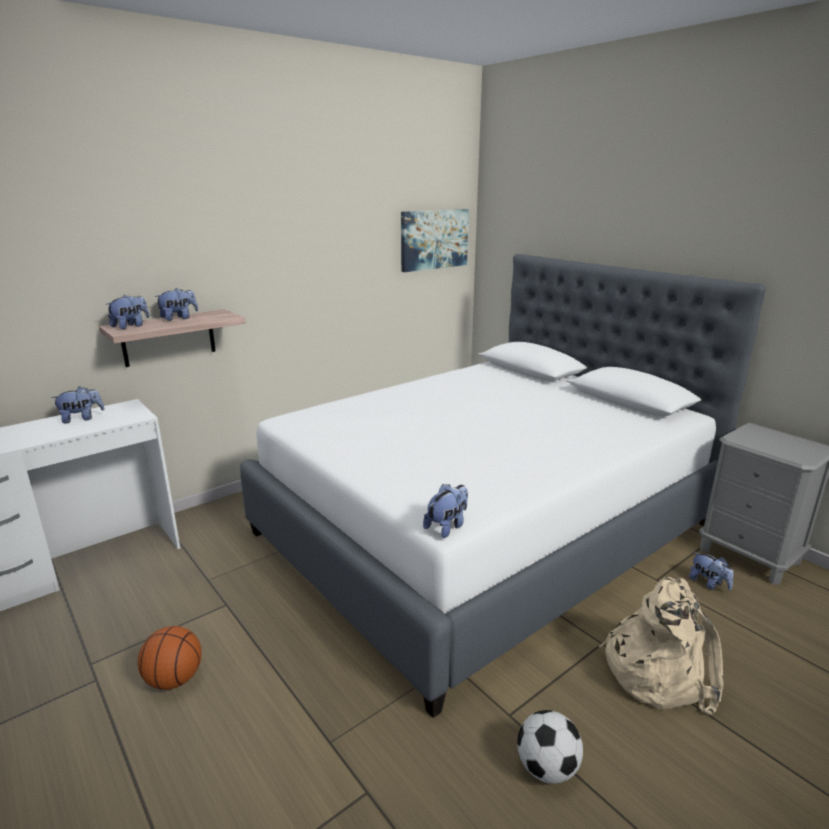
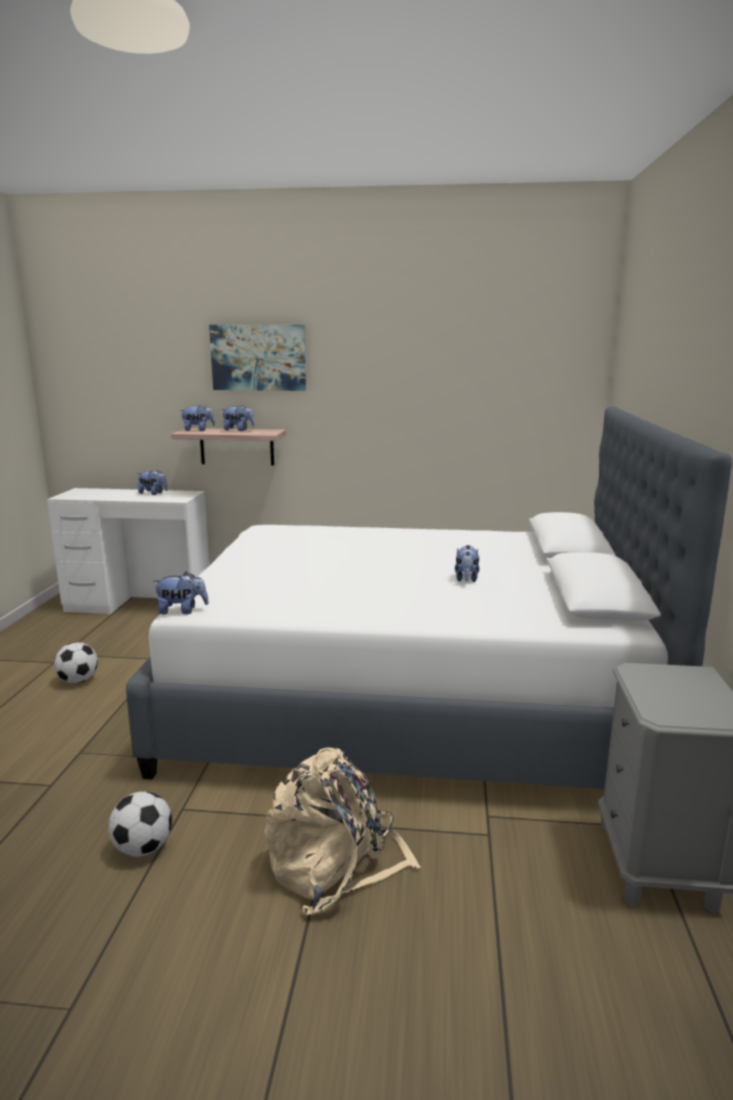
camera: 45 degrees right, 5 degrees down
basketball [138,626,202,690] -> football [54,642,98,683]
picture [401,209,469,272] -> picture moved to [209,325,306,391]
plush toy [689,552,734,590] -> plush toy moved to [455,545,479,582]

